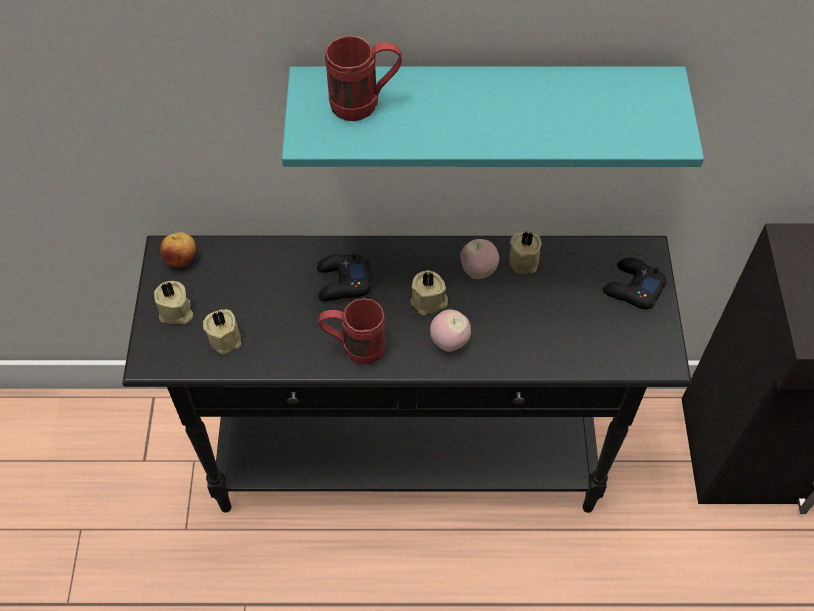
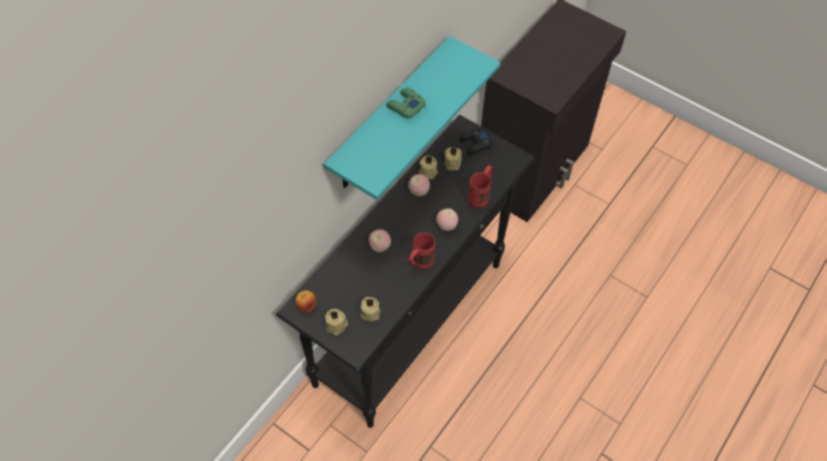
camera: 55 degrees left, 0 degrees up
black game controller [317,253,371,301] -> apple [369,229,391,252]
red mug [325,36,402,121] -> red mug moved to [468,165,493,208]
beige candle [410,270,448,315] -> beige candle moved to [445,147,462,170]
none -> green game controller [386,88,426,118]

